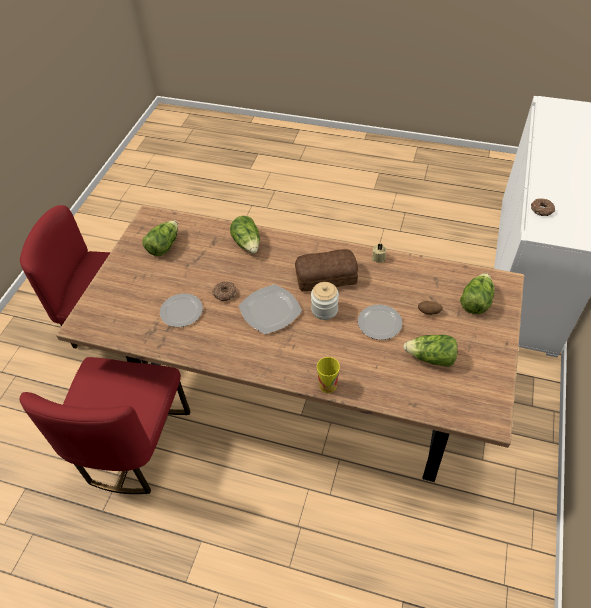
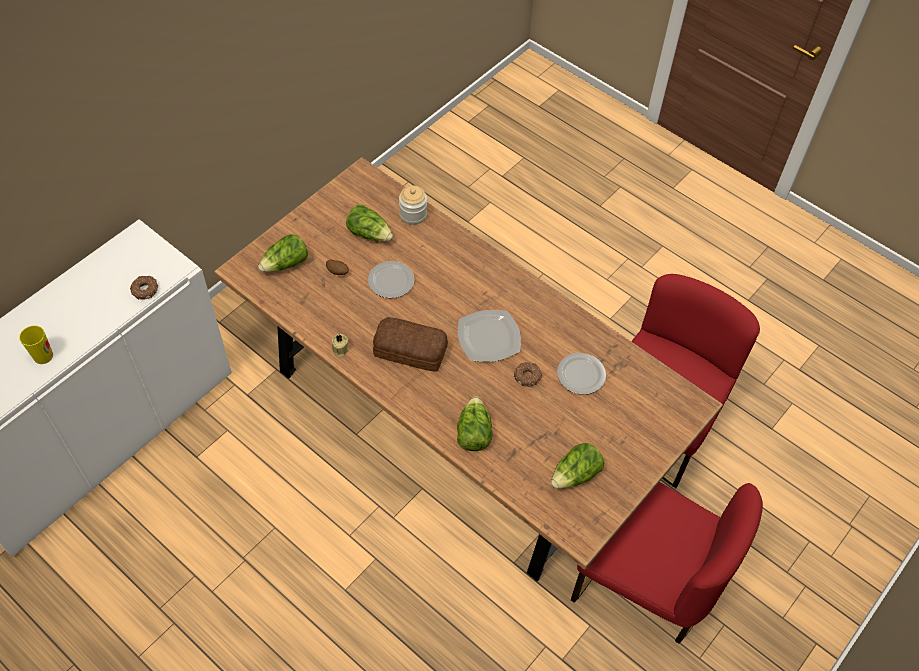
camera: 160 degrees left, 5 degrees up
jar [311,282,339,320] -> jar moved to [399,185,427,225]
cup [317,357,340,393] -> cup moved to [19,325,53,364]

